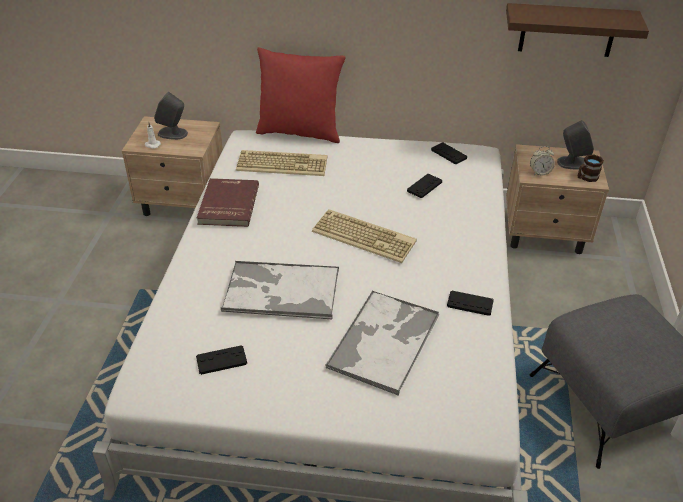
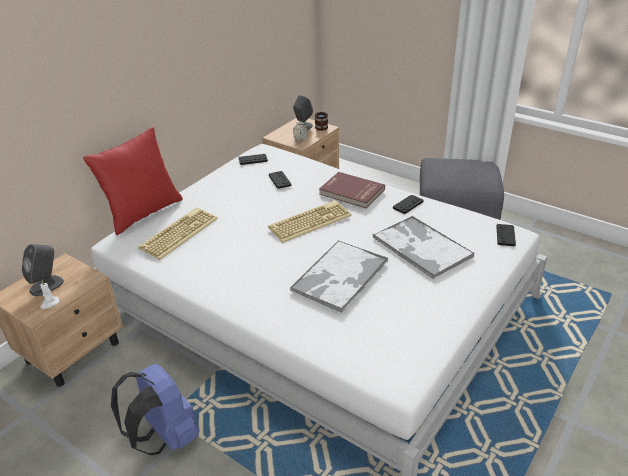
camera: 60 degrees left, 5 degrees down
black game controller [196,345,247,375] -> black game controller moved to [496,224,516,247]
red book [197,178,259,227] -> red book moved to [319,172,385,208]
brown shelf [506,3,649,57] -> none
none -> blue backpack [111,364,199,455]

